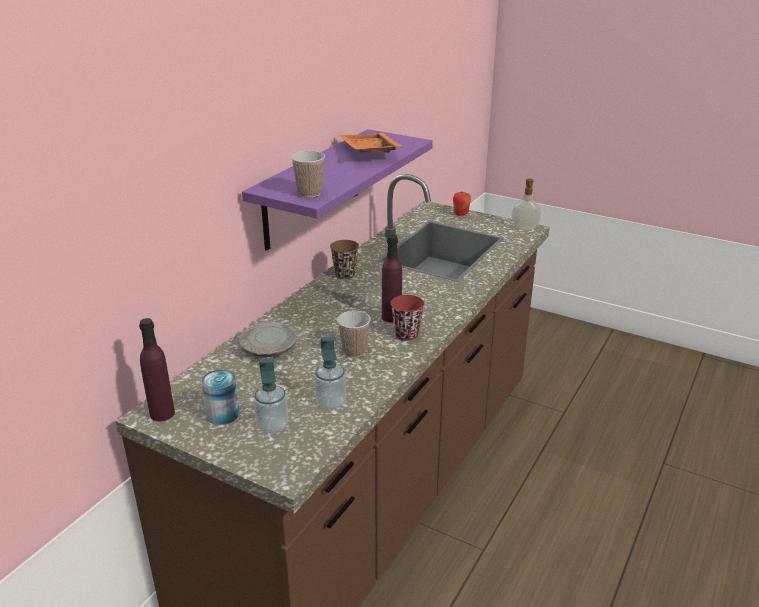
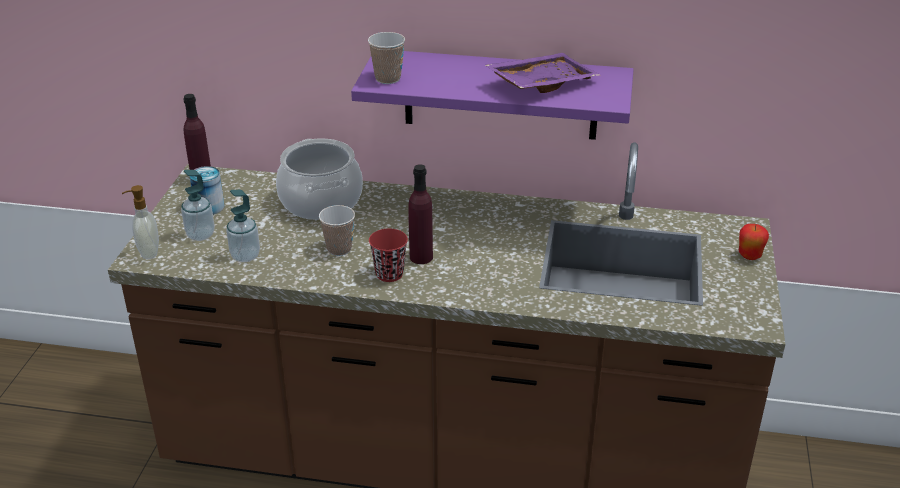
camera: 70 degrees right, 5 degrees up
grey plate [239,322,297,358] -> cooking pot [276,138,363,220]
brown cup [330,240,359,279] -> none
orange tray [339,133,402,153] -> purple tray [485,53,600,93]
soap dispenser [512,179,541,230] -> soap dispenser moved to [122,185,159,259]

